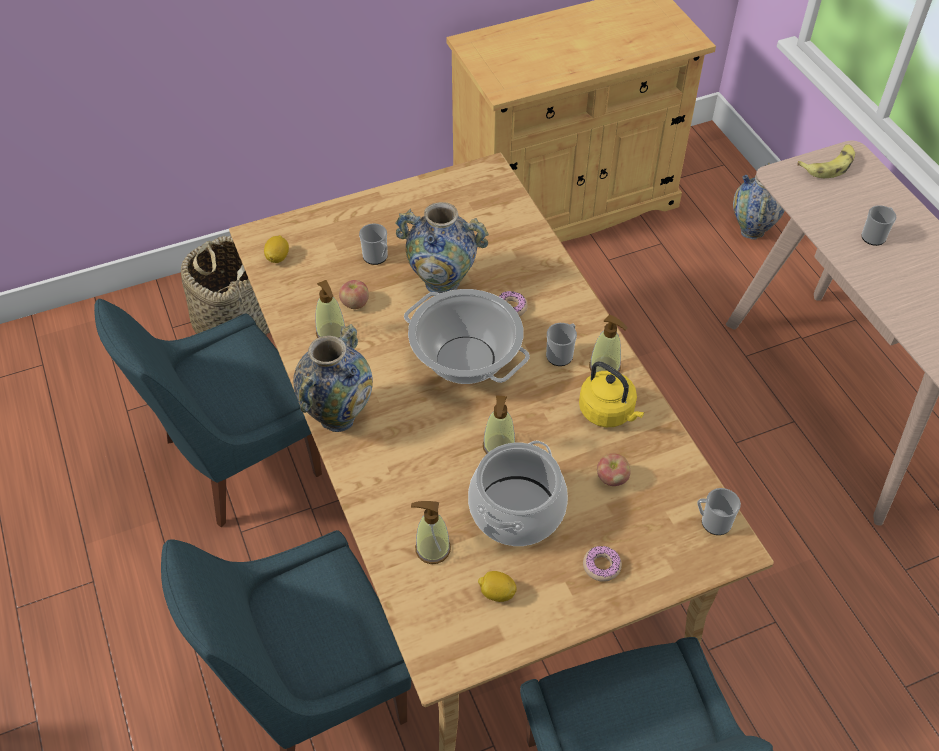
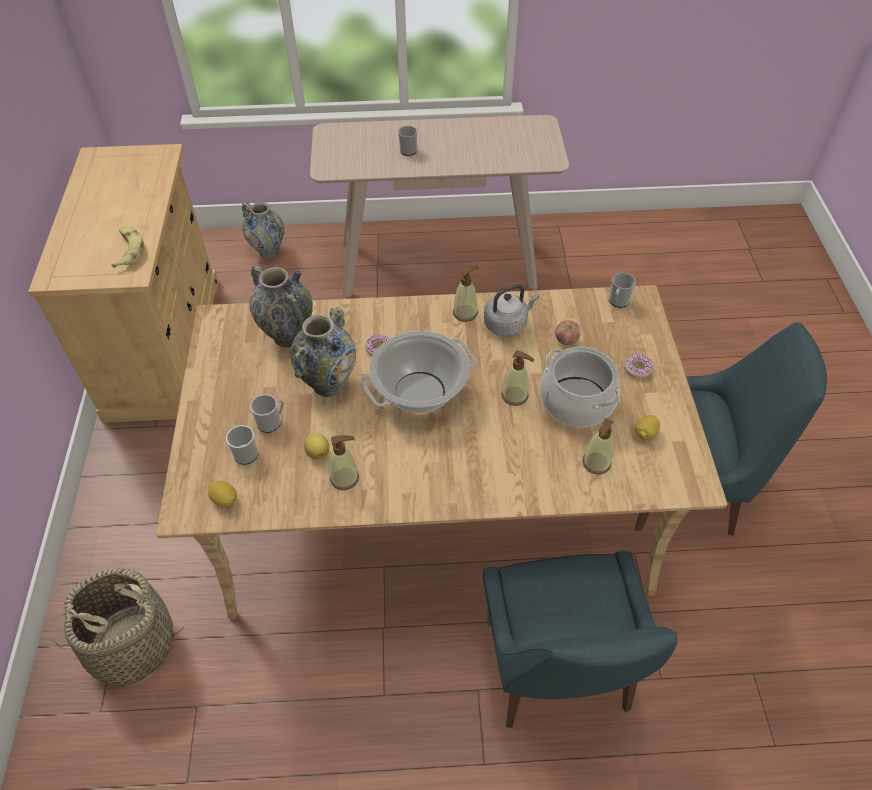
camera: 70 degrees left, 0 degrees up
blue chair [94,299,322,527] -> none
vase [293,324,373,432] -> vase moved to [249,264,313,347]
apple [339,280,369,309] -> lemon [304,433,329,459]
mug [546,323,577,366] -> mug moved to [226,425,258,465]
yellow kettle [579,361,644,427] -> grey kettle [484,284,539,336]
banana [797,144,855,178] -> banana moved to [111,227,144,268]

